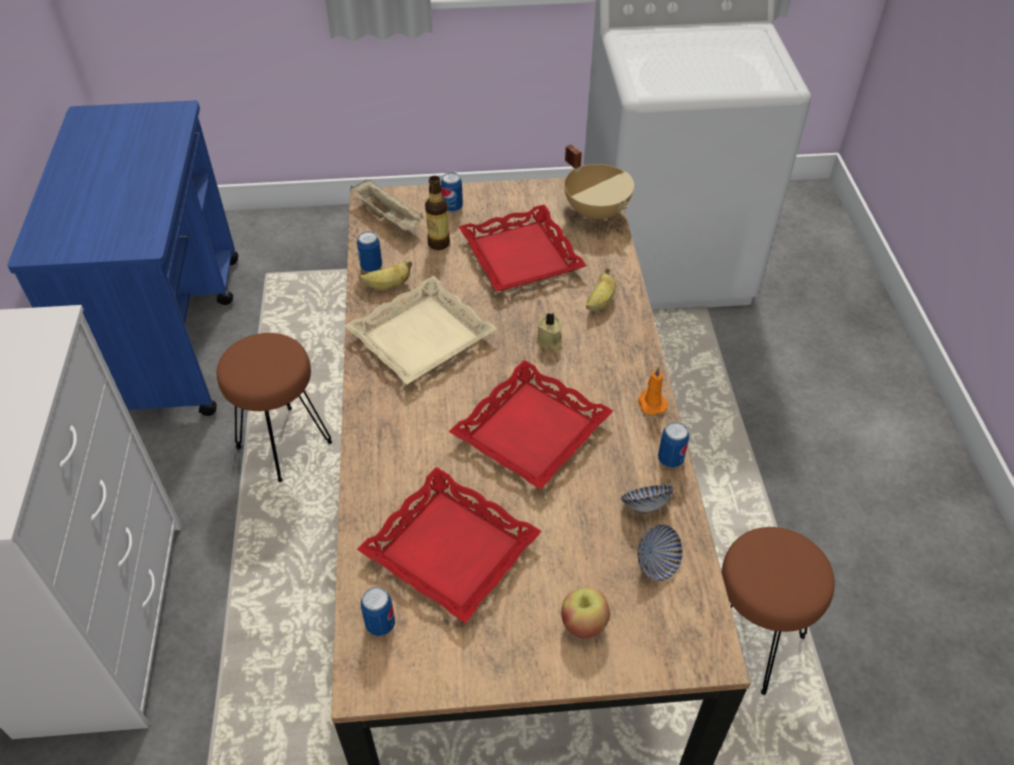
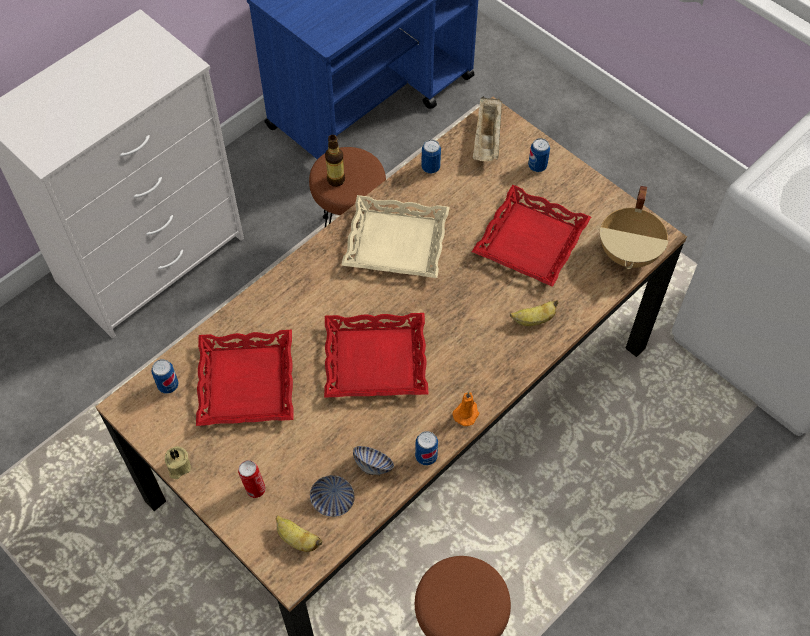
camera: 50 degrees right, 10 degrees up
banana [359,261,412,290] -> banana moved to [276,515,322,552]
bottle [425,176,450,250] -> bottle moved to [325,135,345,187]
beige candle [536,313,562,350] -> beige candle moved to [165,446,191,479]
apple [561,587,610,638] -> can [238,460,266,498]

